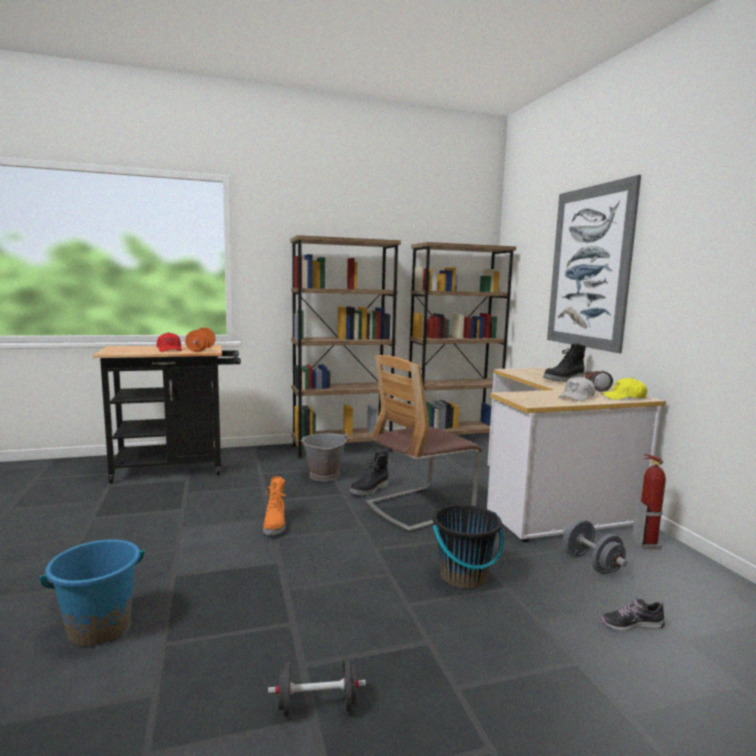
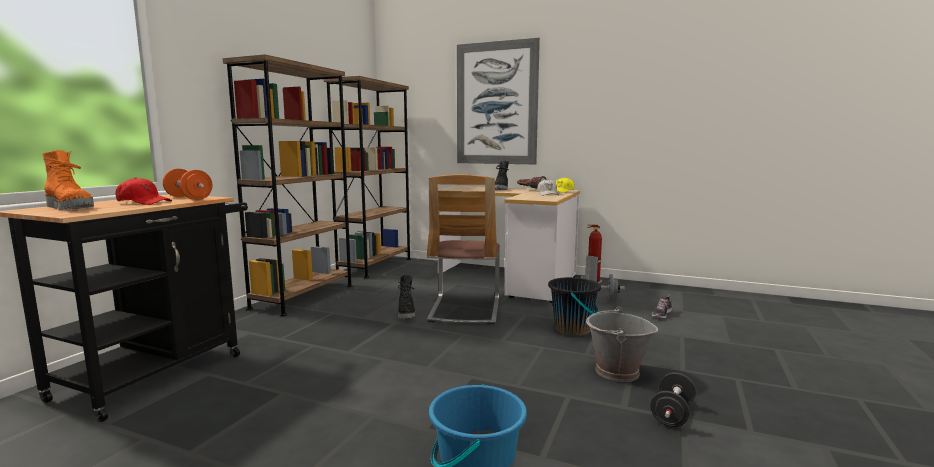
camera: 50 degrees left, 0 degrees up
orange boot [263,476,286,535] -> orange boot moved to [42,150,94,210]
grey bucket [301,433,347,481] -> grey bucket moved to [586,307,658,382]

